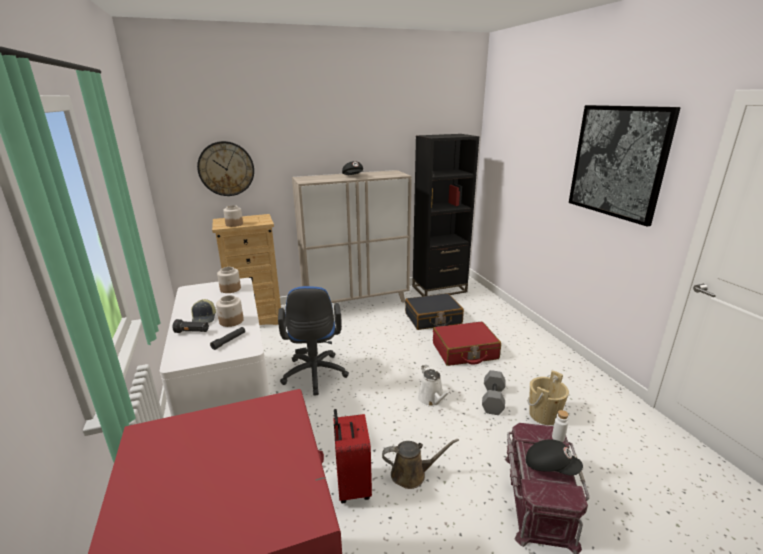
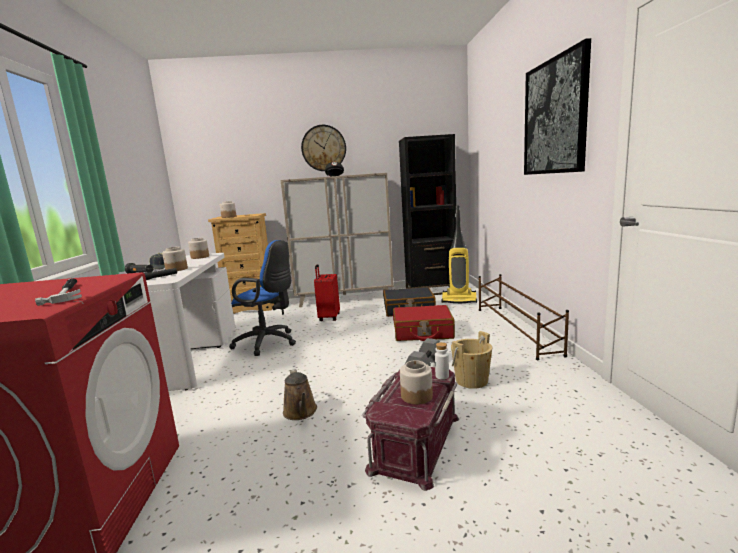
camera: 15 degrees right, 10 degrees down
wall clock [197,141,254,196] -> wall clock moved to [301,125,346,171]
blue office chair [278,286,349,396] -> blue office chair turned 75 degrees counterclockwise [229,240,296,356]
red suitcase [333,409,372,503] -> red suitcase moved to [314,264,340,321]
brown watering can [382,439,459,489] -> brown watering can turned 60 degrees clockwise [283,369,317,420]
white watering can [417,365,451,407] -> none
black cap [526,439,583,476] -> jar [400,360,433,405]
none -> hammer [35,278,82,306]
none -> vacuum cleaner [442,205,477,304]
none -> brown shoe rack [479,274,569,360]

